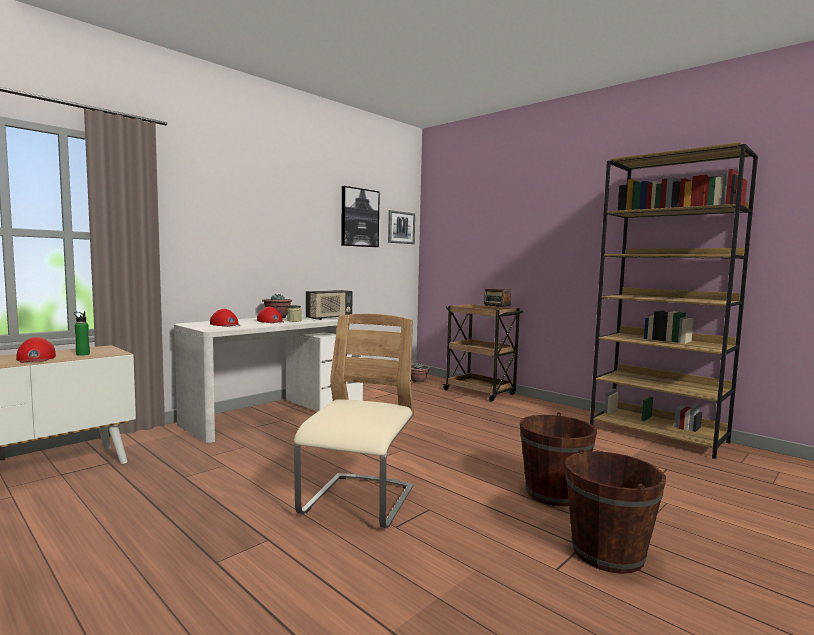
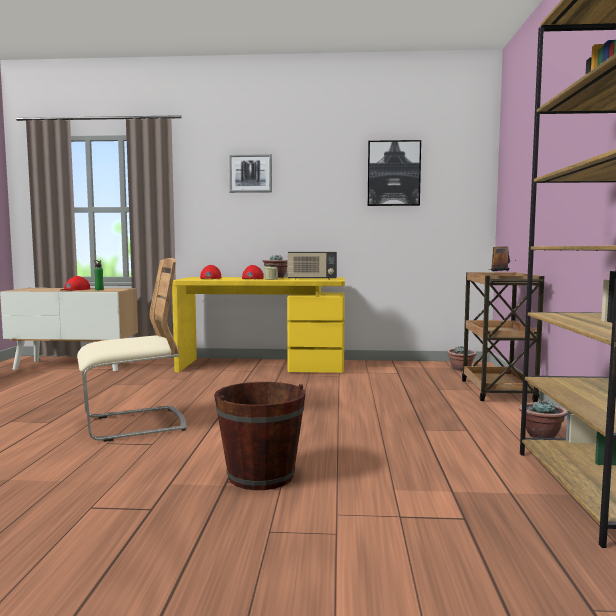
camera: 50 degrees right, 0 degrees up
white desk [174,314,363,443] -> yellow desk [172,277,345,373]
picture [388,210,415,244] -> picture moved to [229,154,272,193]
brown bucket [565,449,666,574] -> none
none -> potted plant [519,399,567,438]

